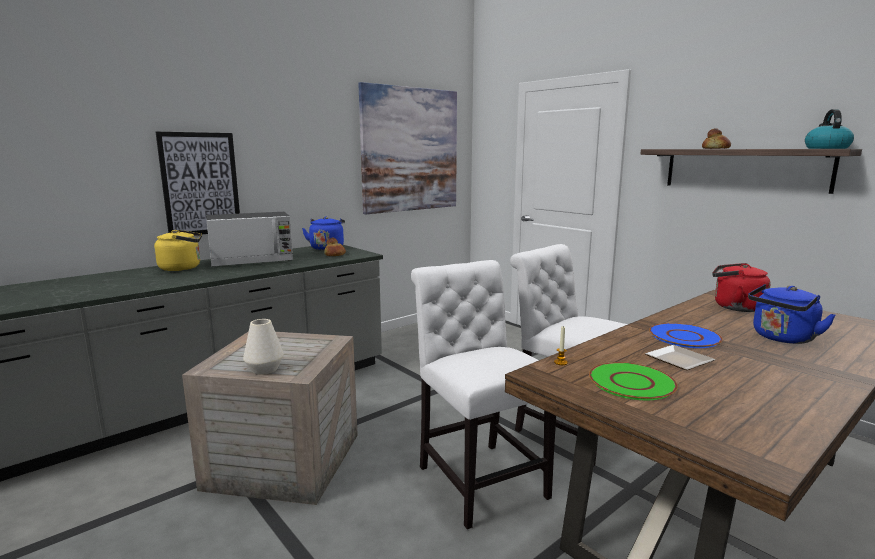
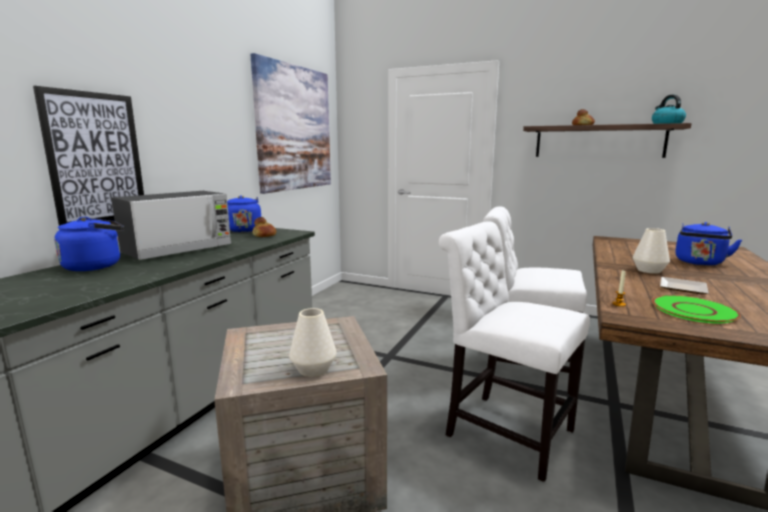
camera: 25 degrees left, 0 degrees up
yellow kettle [154,230,202,271] -> blue kettle [54,217,124,271]
blue plate [649,323,723,348] -> white vase [633,228,670,274]
red kettle [712,263,771,312] -> none

